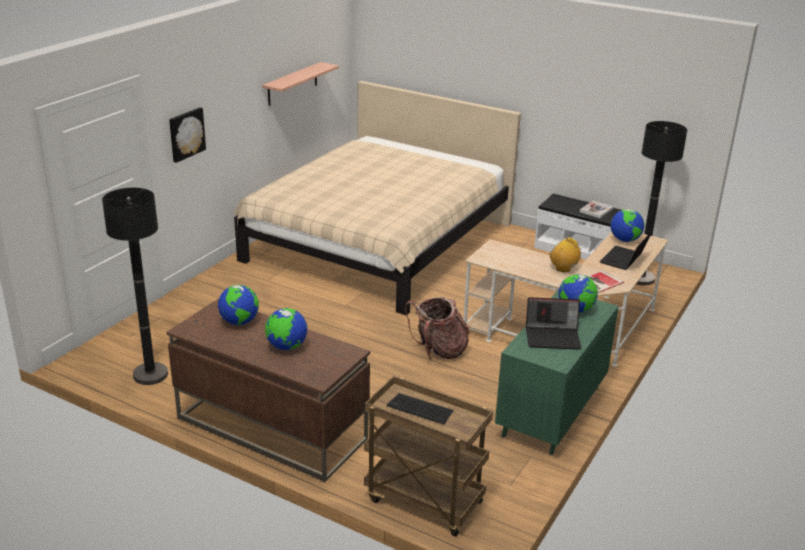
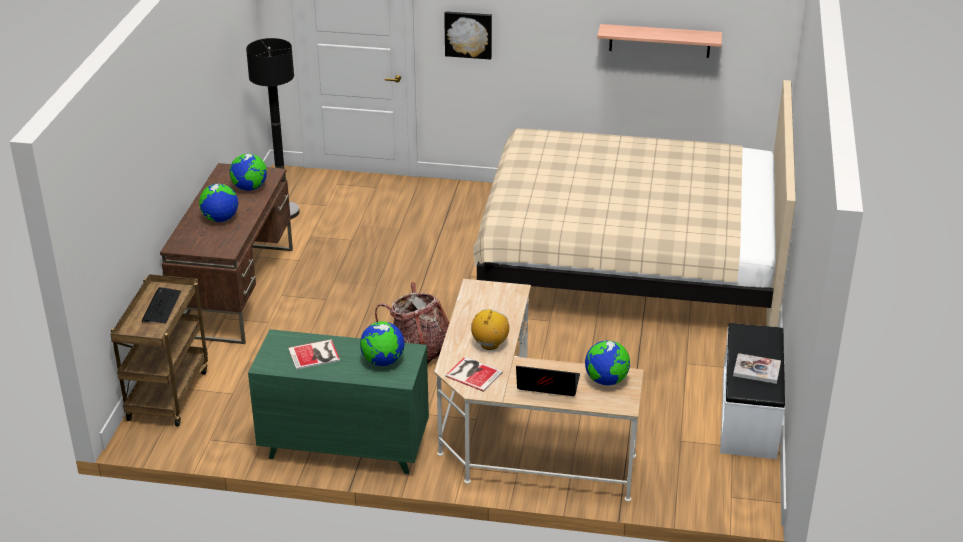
camera: 70 degrees right, 5 degrees up
laptop [526,297,581,349] -> book [288,339,340,370]
black floor lamp [637,121,687,285] -> none

